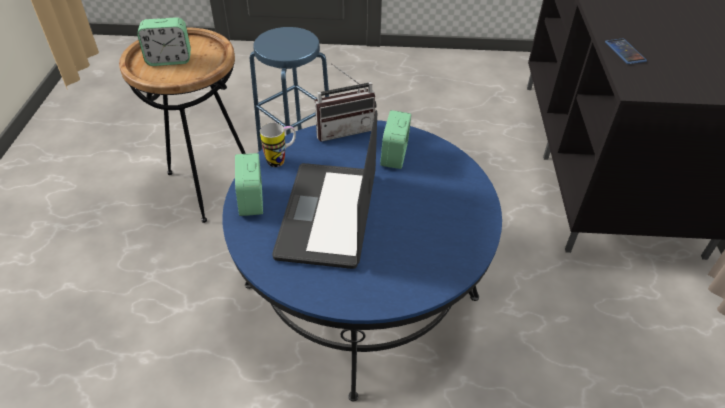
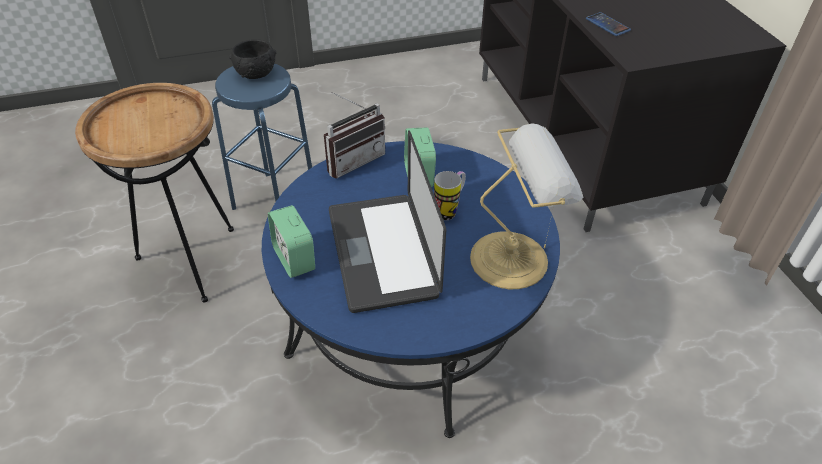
camera: 20 degrees left, 0 degrees up
alarm clock [137,17,191,66] -> none
mug [260,122,296,167] -> mug moved to [434,171,466,220]
none -> black bowl [229,39,276,79]
none -> table lamp [470,123,583,289]

